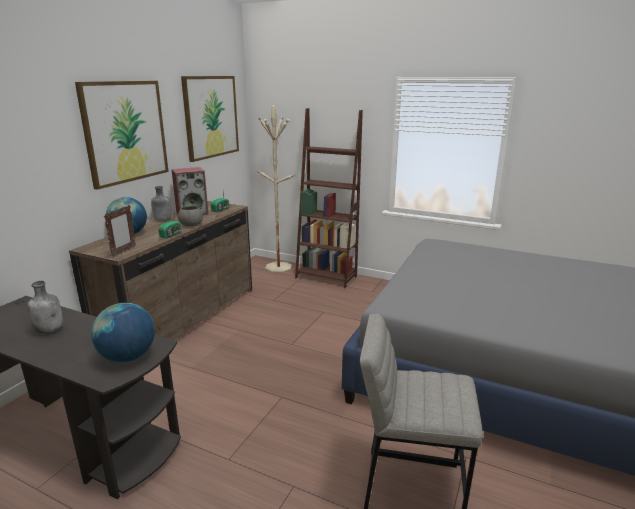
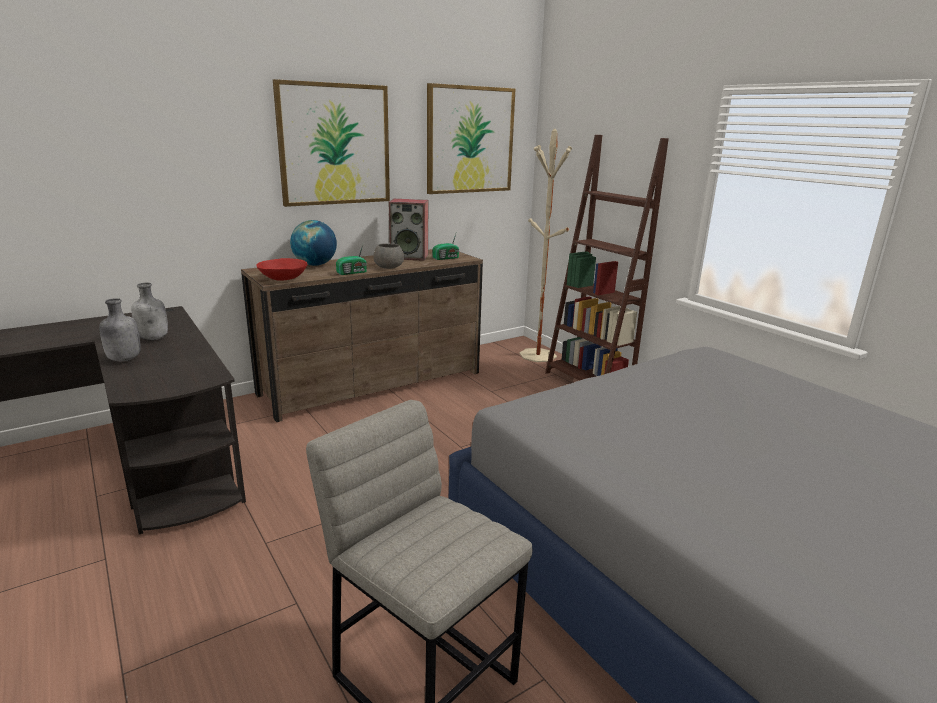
camera: 30 degrees right, 0 degrees up
globe [91,303,155,362] -> none
picture frame [104,205,136,257] -> red bowl [256,258,307,281]
grey bottle [151,186,172,221] -> grey bottle moved to [99,298,141,362]

